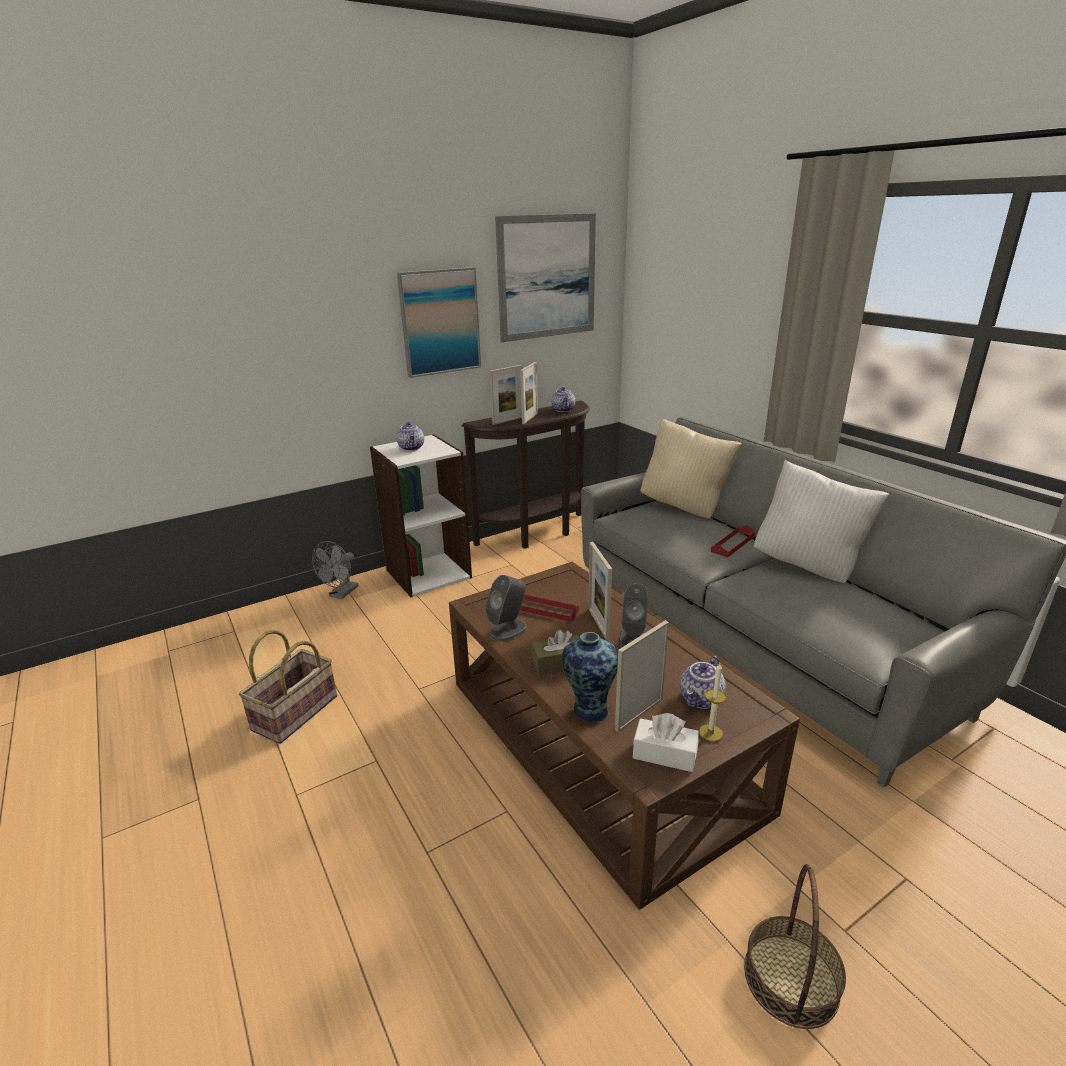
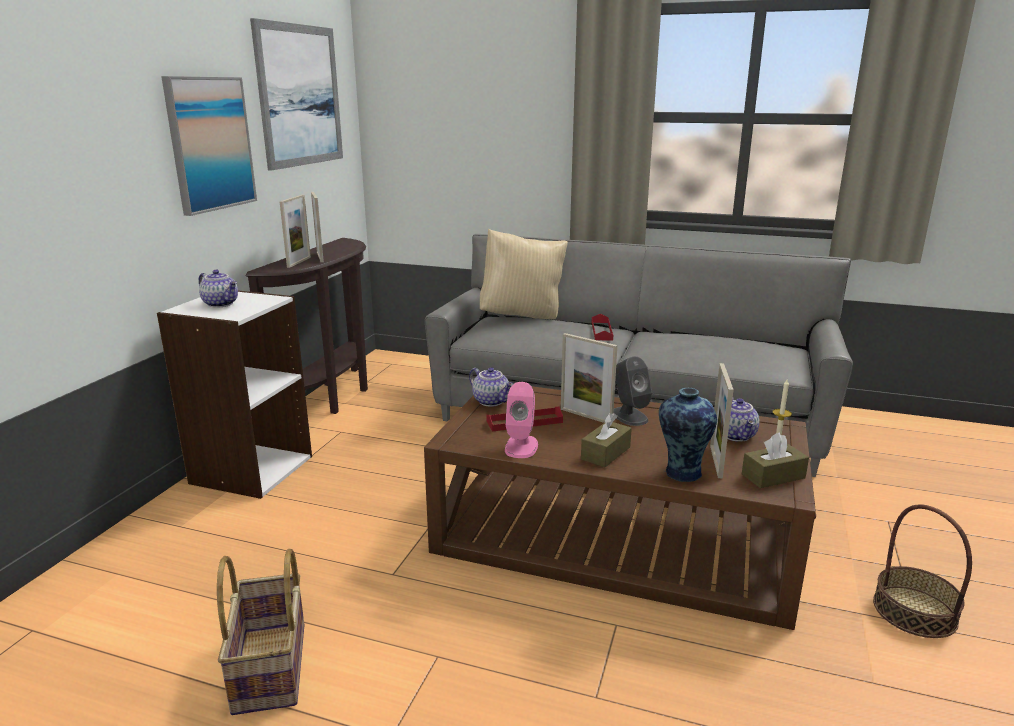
camera: 40 degrees left, 5 degrees down
grey fan [312,541,359,599] -> none
grey speaker [485,575,527,641] -> pink speaker [505,382,538,458]
teapot [552,387,575,412] -> teapot moved to [469,367,513,407]
white tissue box [633,713,699,772] -> brown tissue box [742,432,809,488]
white pillow [754,460,889,583] -> none

